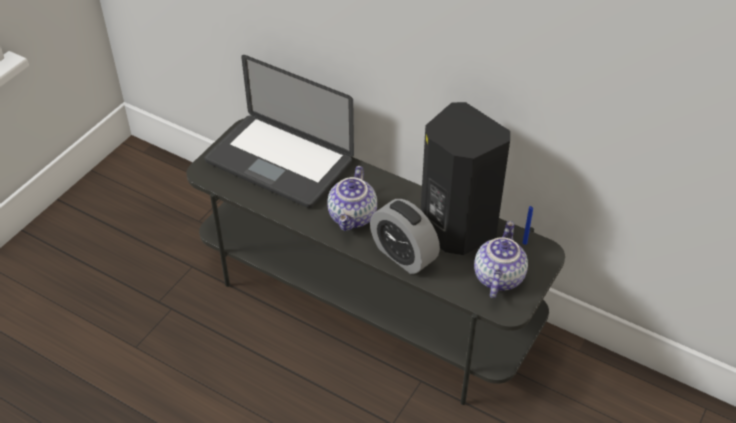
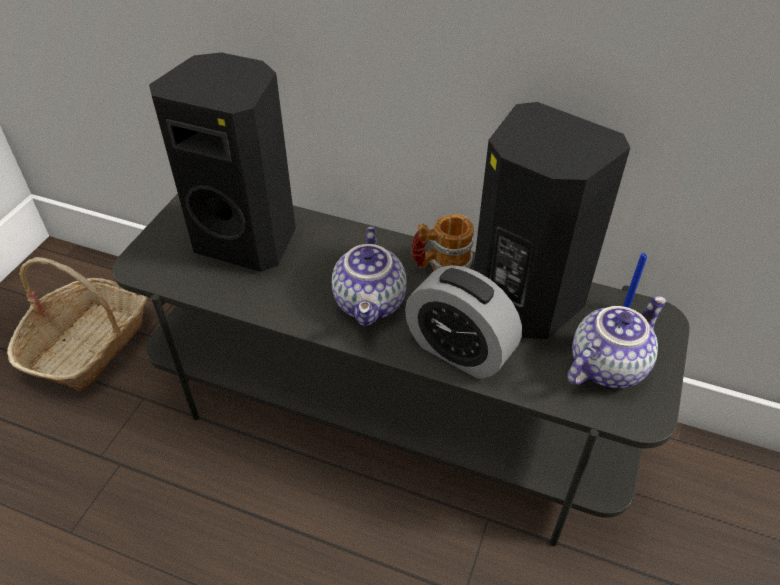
camera: 10 degrees left, 0 degrees up
laptop [205,55,354,208] -> black speaker [149,52,296,272]
teapot [474,221,528,298] -> teapot turned 45 degrees clockwise [567,296,667,388]
none -> basket [7,257,147,391]
none -> mug [411,214,474,271]

